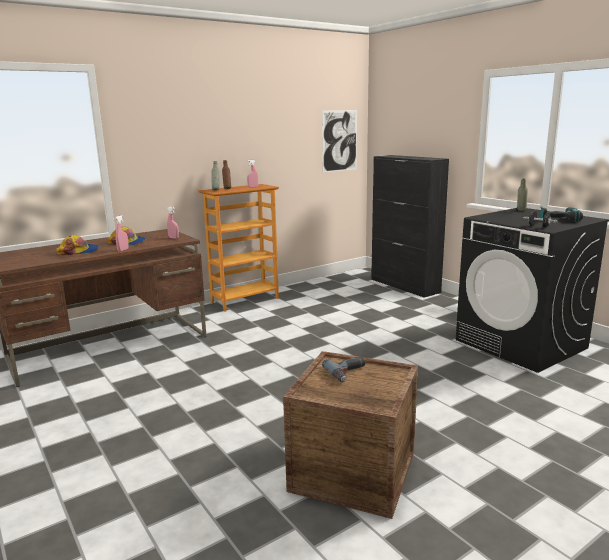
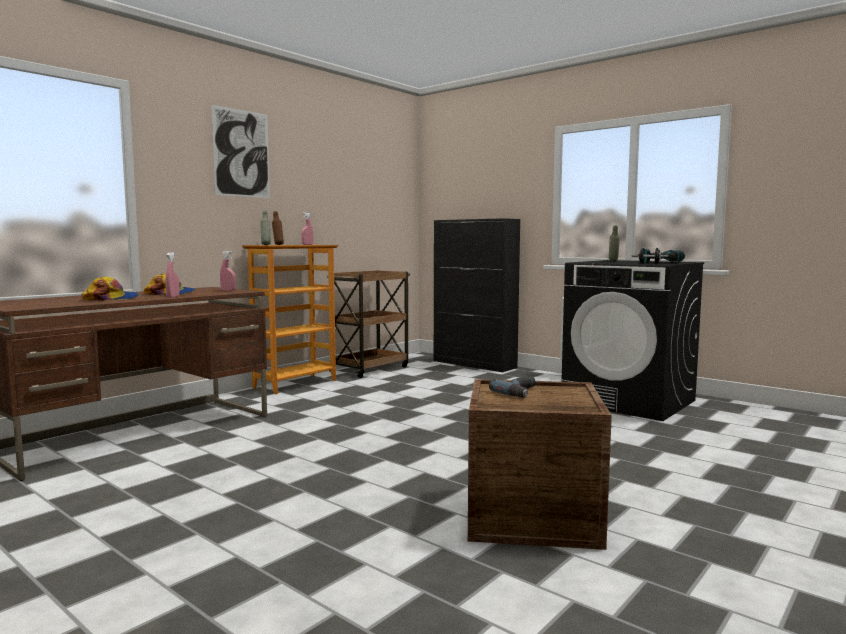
camera: 15 degrees left, 10 degrees down
picture [322,110,357,173] -> picture moved to [211,105,270,198]
none -> brown cart [327,270,410,378]

